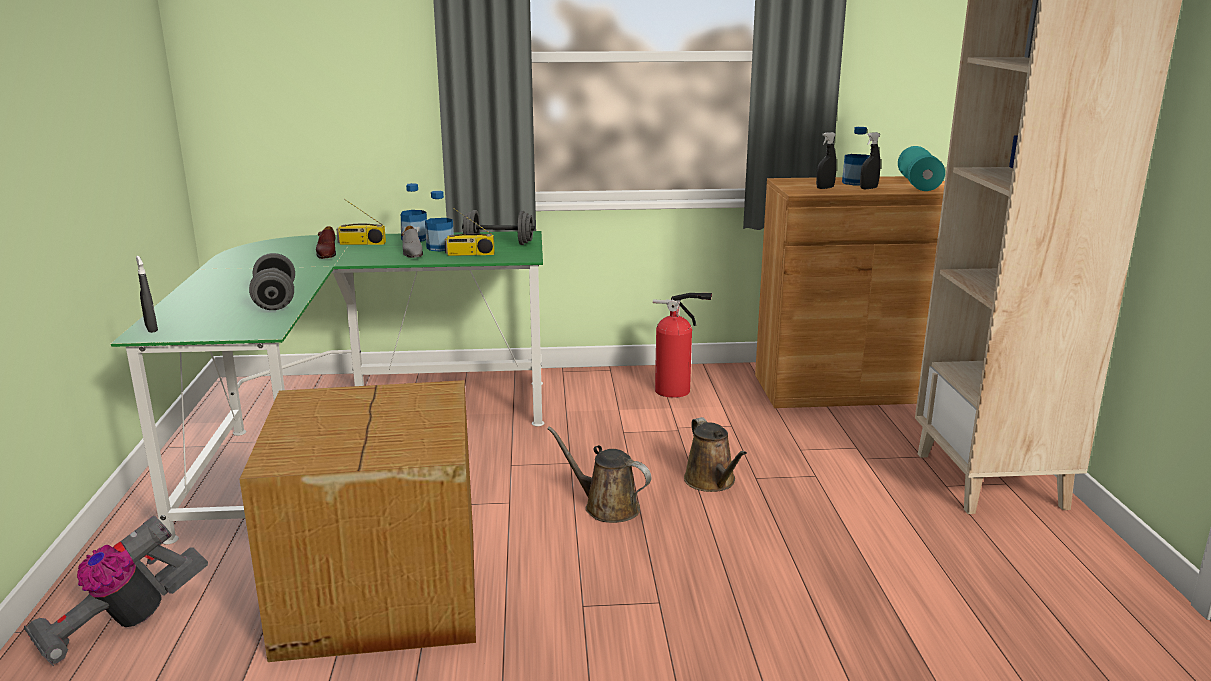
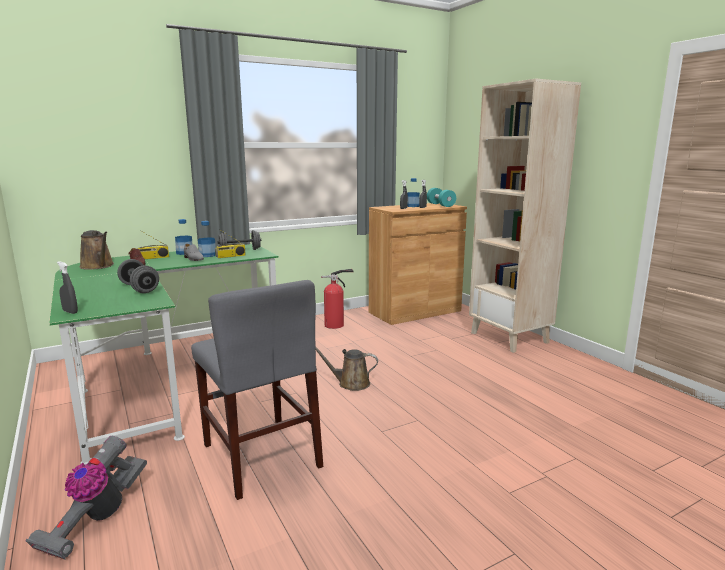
camera: 25 degrees left, 5 degrees down
cardboard box [239,380,476,662] -> grey chair [191,280,323,500]
brown watering can [684,417,747,492] -> brown watering can moved to [80,230,114,270]

